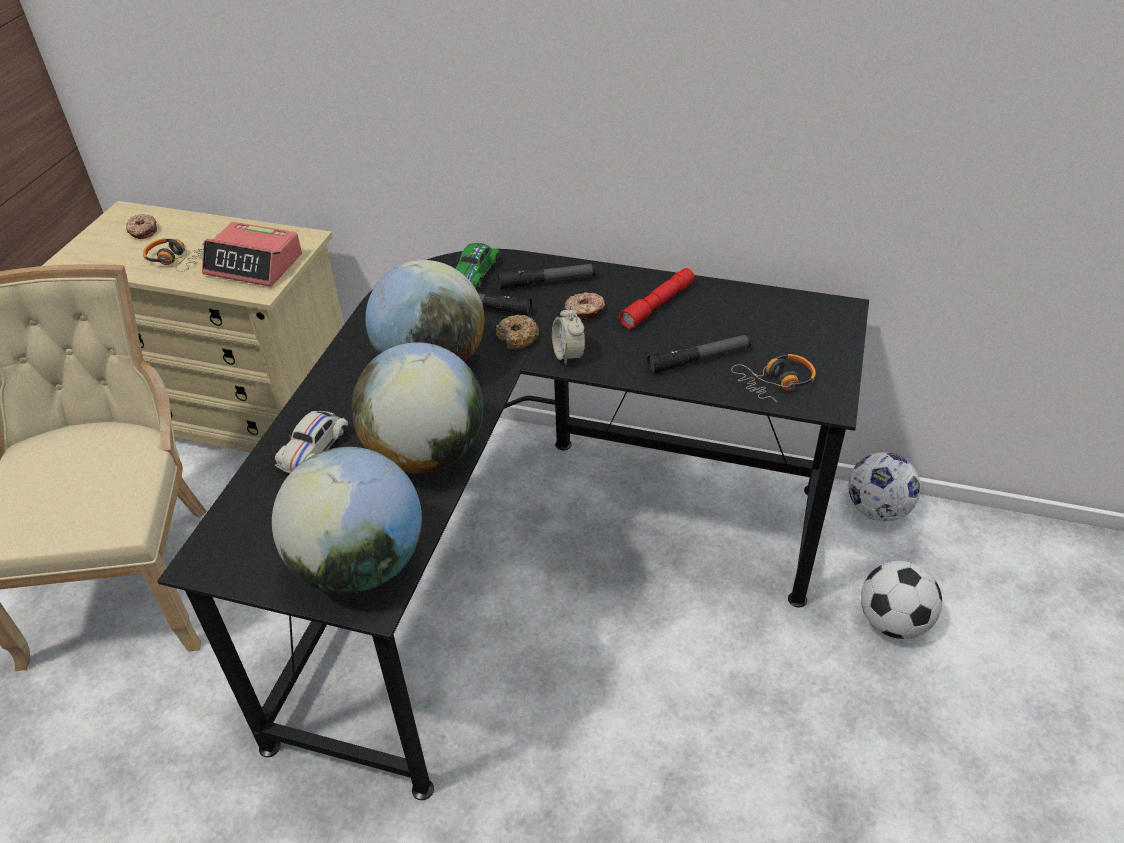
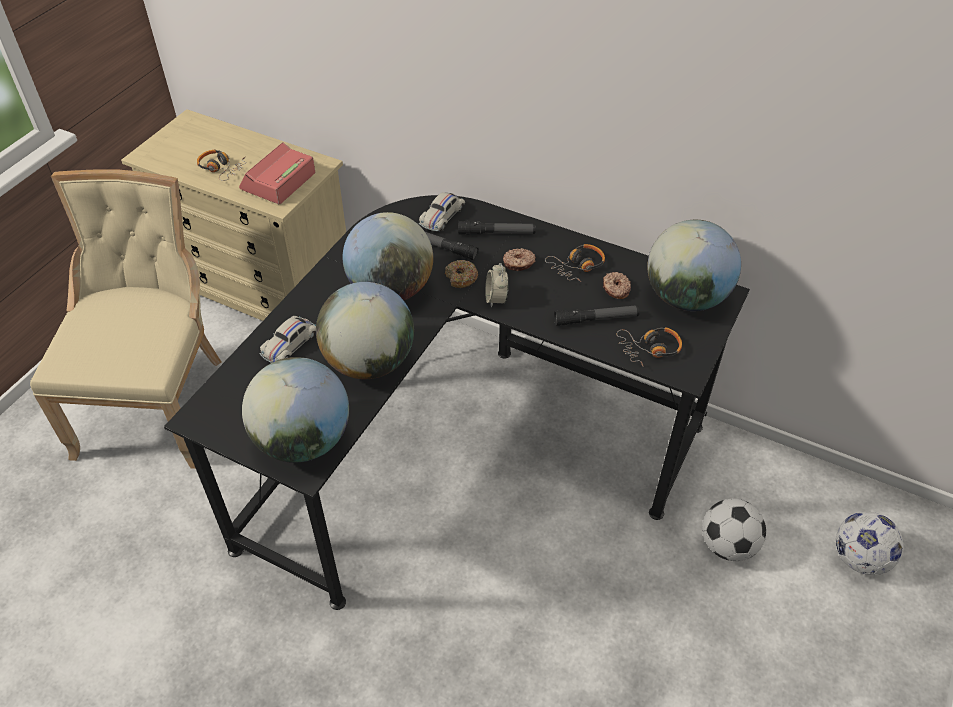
camera: 10 degrees right, 5 degrees up
donut [126,214,157,239] -> donut moved to [603,272,631,299]
alarm clock [202,222,302,287] -> alarm clock turned 90 degrees clockwise [239,142,315,204]
green toy car [455,243,500,289] -> white toy car [419,192,465,231]
red flashlight [619,268,695,329] -> headphones [545,244,605,282]
football [848,452,921,521] -> football moved to [836,512,904,575]
none -> globe [647,220,741,311]

